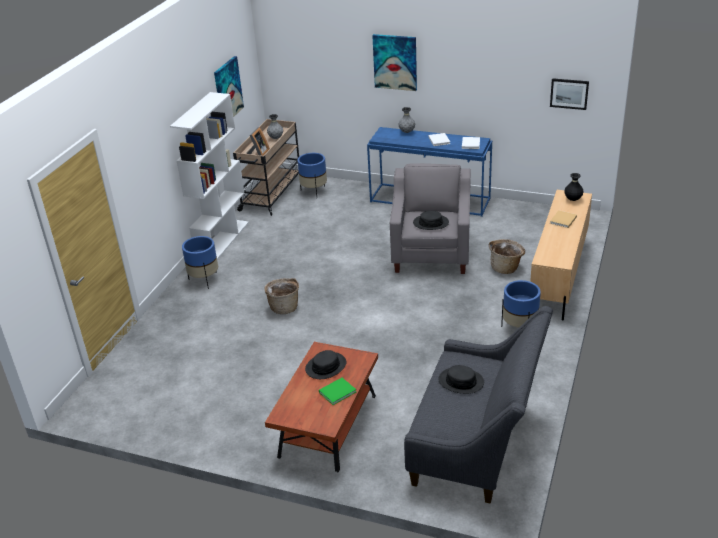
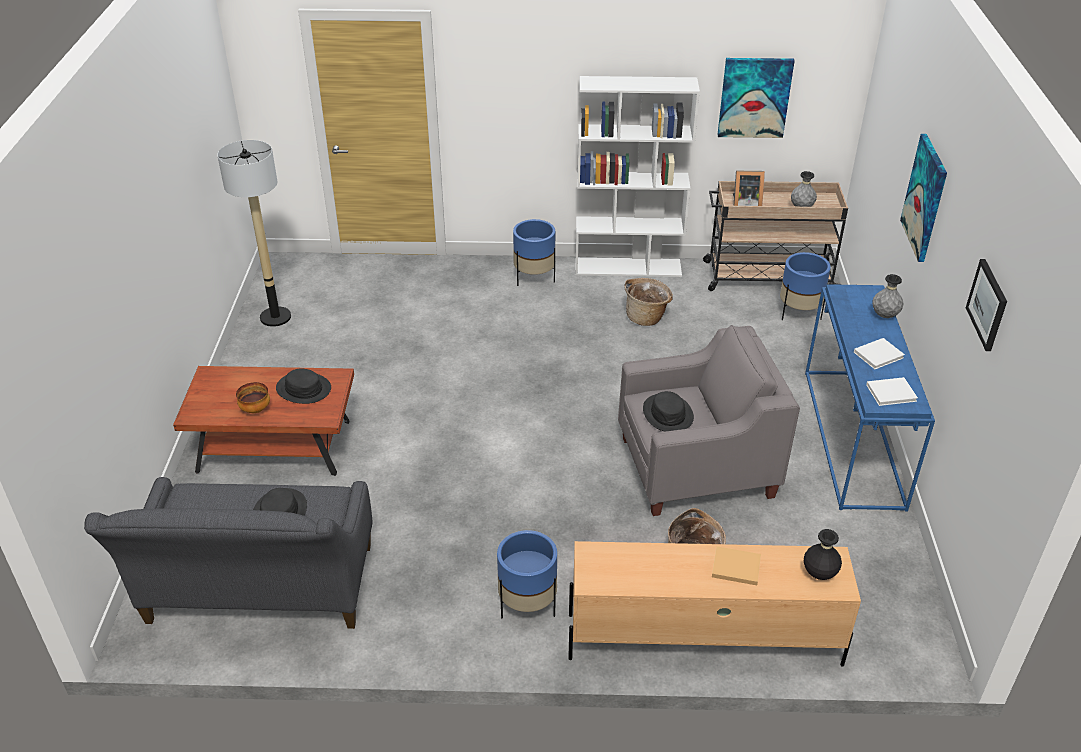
camera: 70 degrees right, 5 degrees up
basket [264,278,299,314] -> basket moved to [624,278,673,326]
green book [319,378,356,405] -> bowl [236,382,270,413]
picture [550,78,589,110] -> picture moved to [966,259,1007,351]
none -> floor lamp [217,140,291,327]

